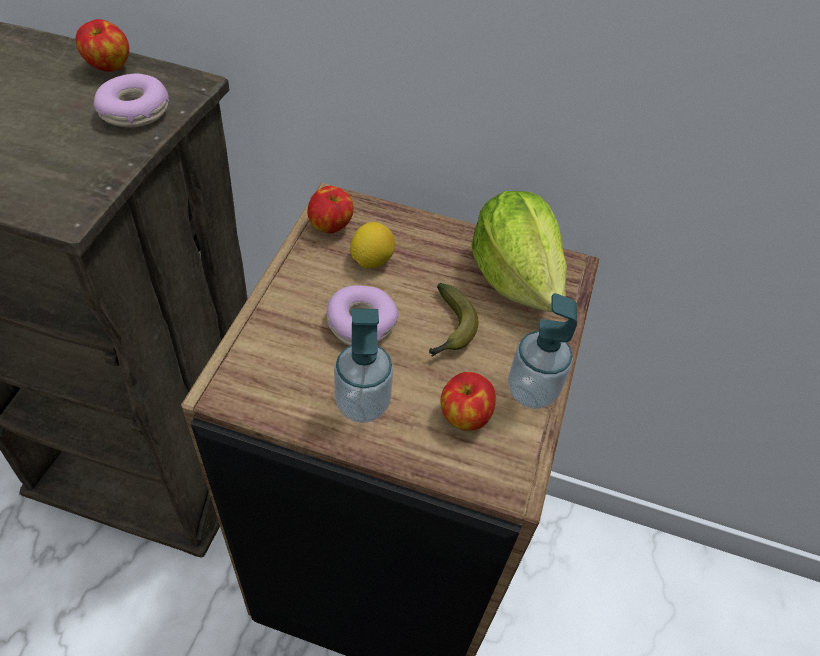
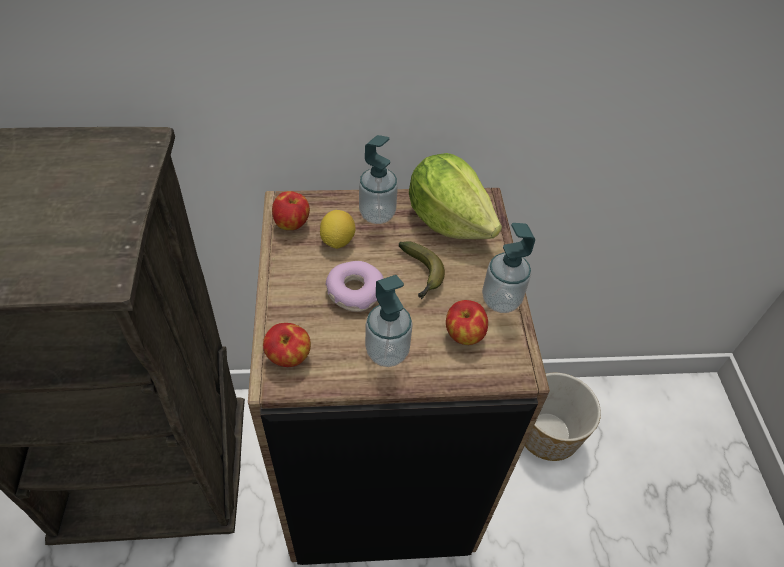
camera: 20 degrees left, 0 degrees up
apple [76,19,129,72] -> apple moved to [263,323,311,367]
donut [94,73,169,127] -> none
none -> soap dispenser [359,135,398,224]
none -> planter [525,373,601,461]

